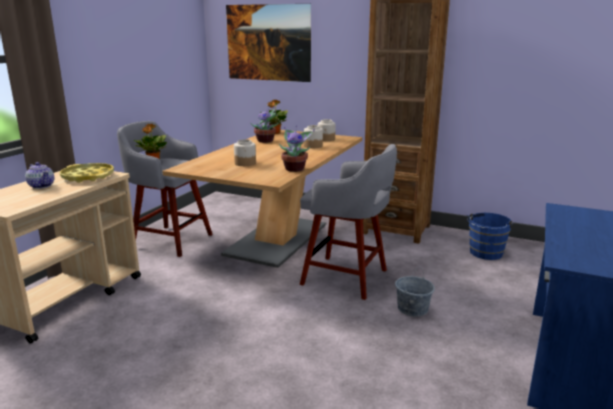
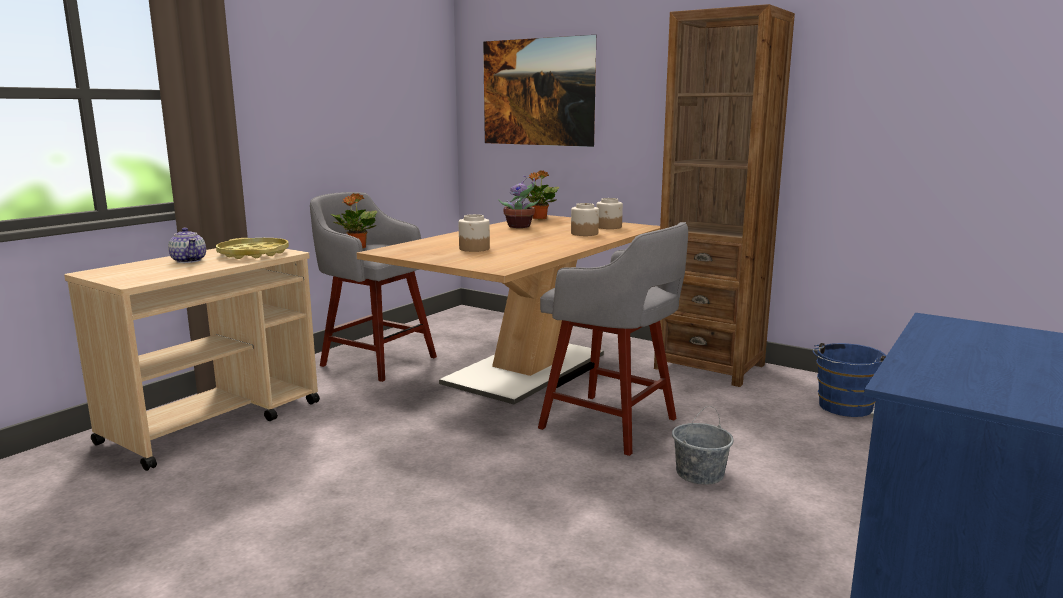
camera: 10 degrees right, 5 degrees down
potted plant [279,125,315,172] -> none

